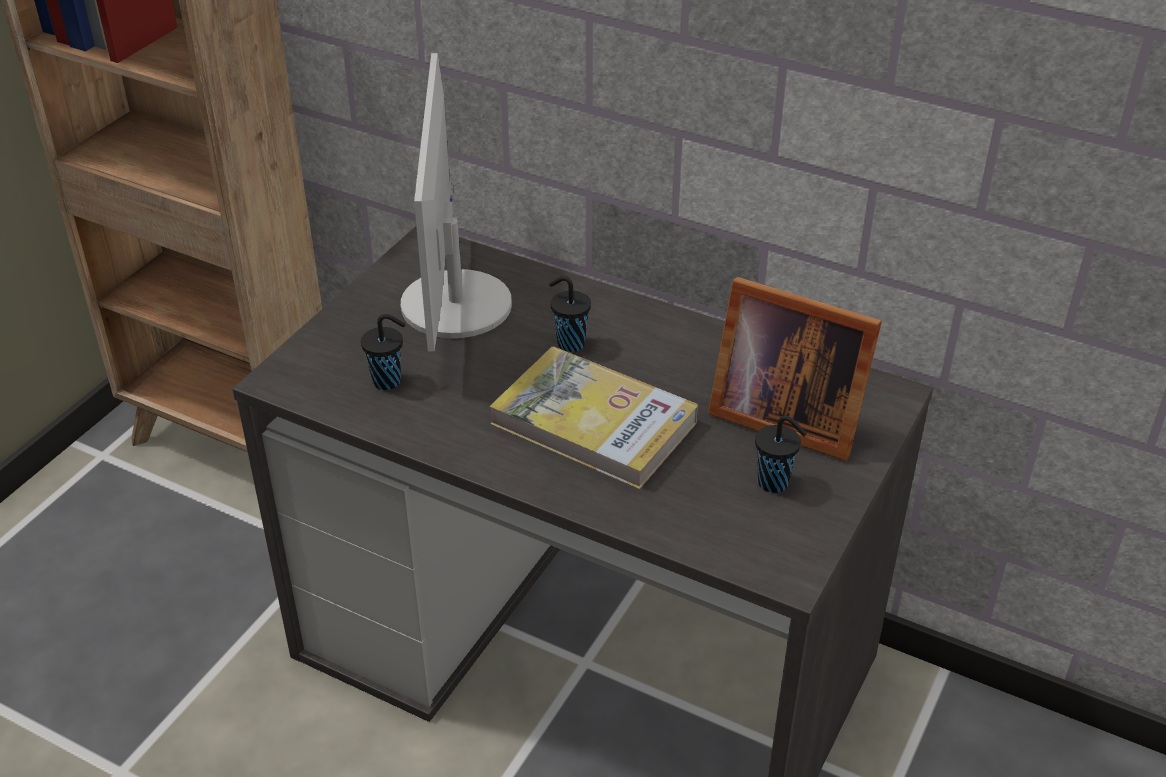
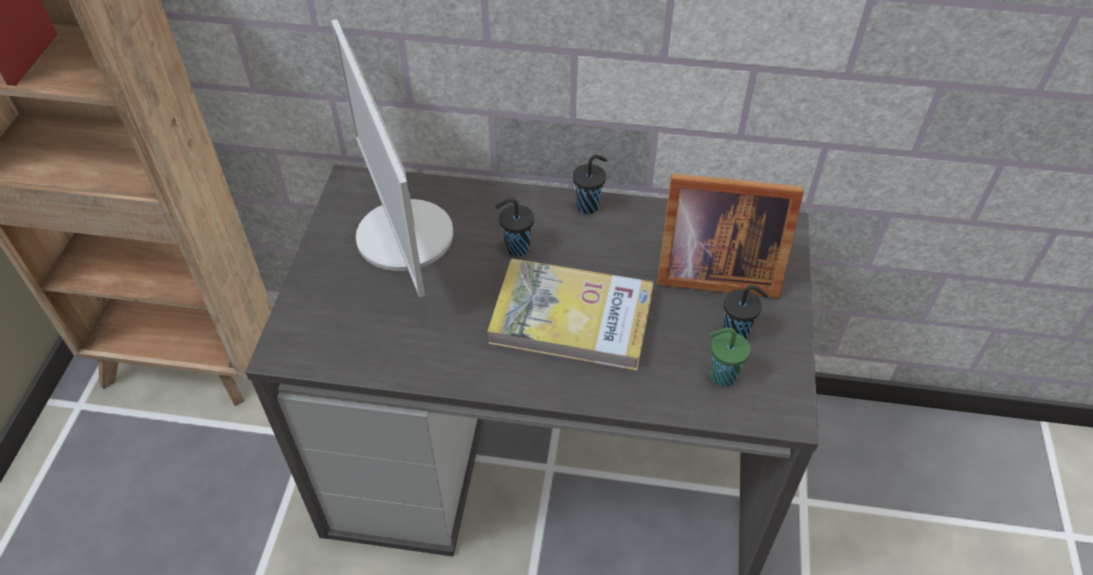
camera: 20 degrees left, 10 degrees up
black cup [361,314,406,390] -> black cup moved to [573,154,607,214]
none -> green cup [709,328,751,387]

